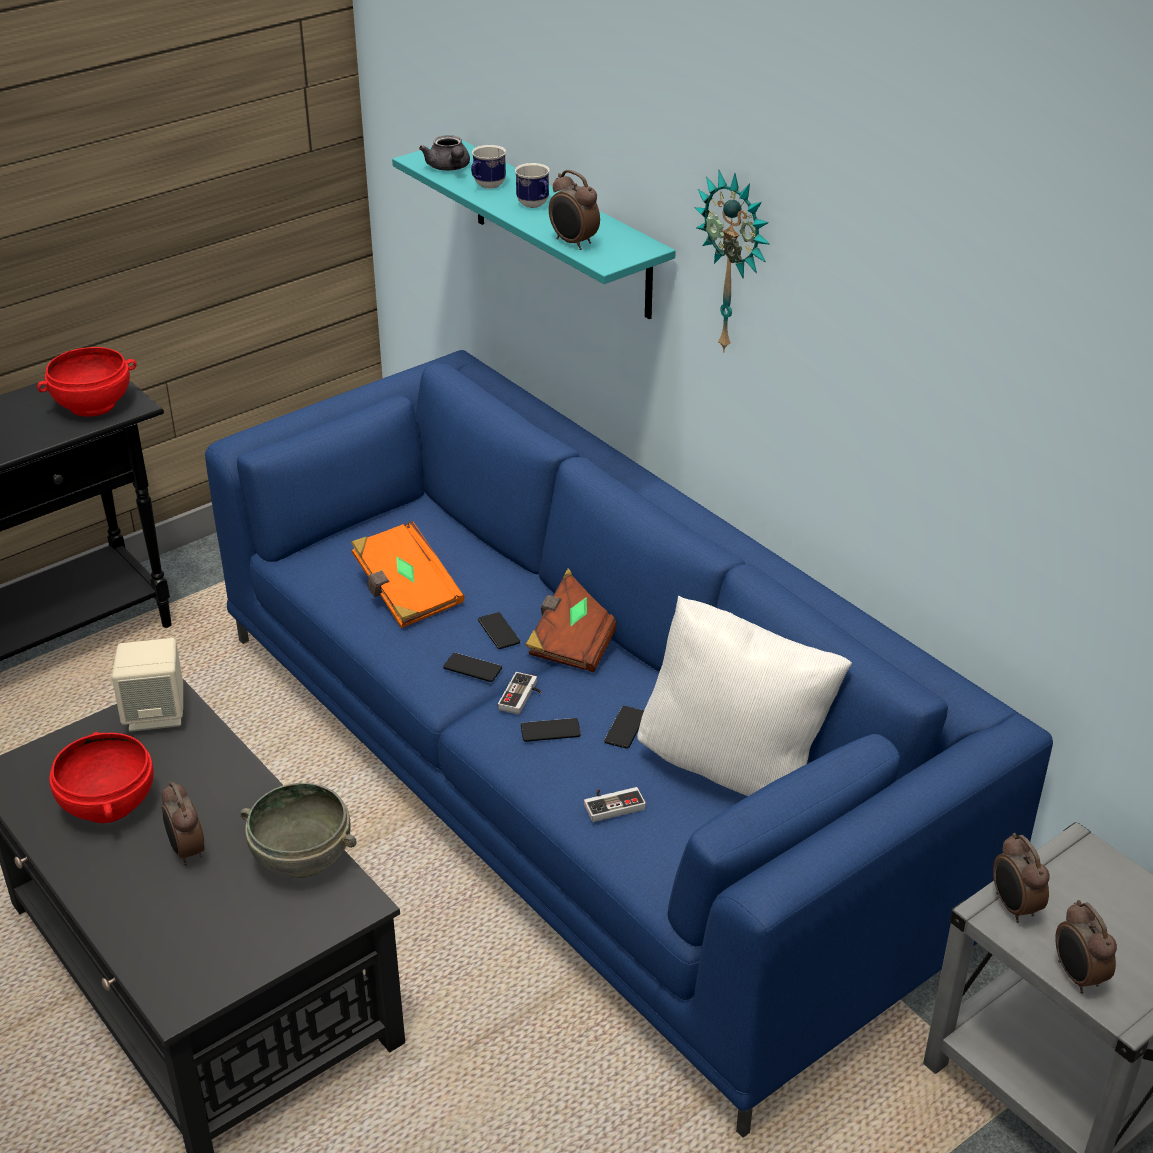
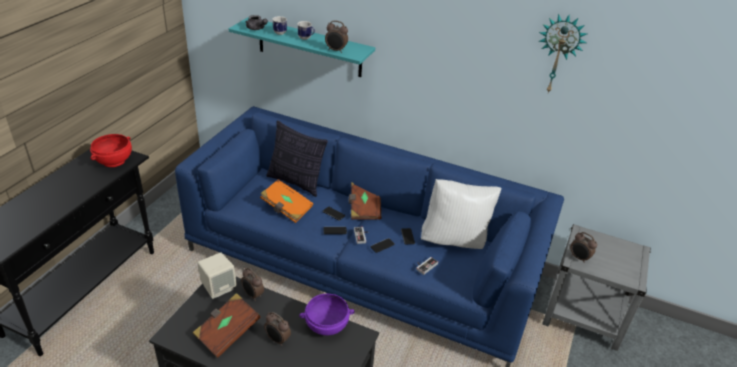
camera: 30 degrees left, 0 degrees up
red bowl [49,732,154,823] -> brown book [193,293,261,358]
grey bowl [240,783,357,878] -> purple bowl [299,294,355,335]
wall clock [694,170,770,353] -> wall clock moved to [538,14,588,93]
alarm clock [1055,900,1117,994] -> alarm clock moved to [241,268,264,301]
none -> pillow [266,120,328,197]

